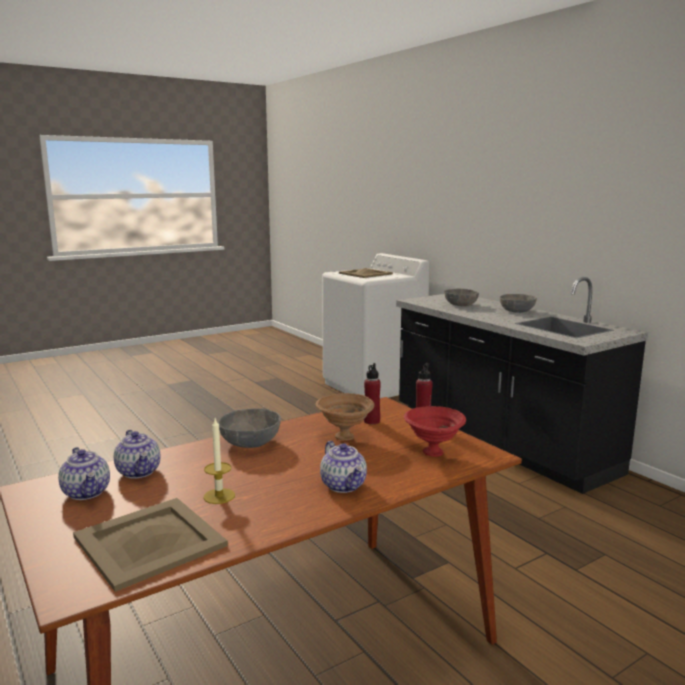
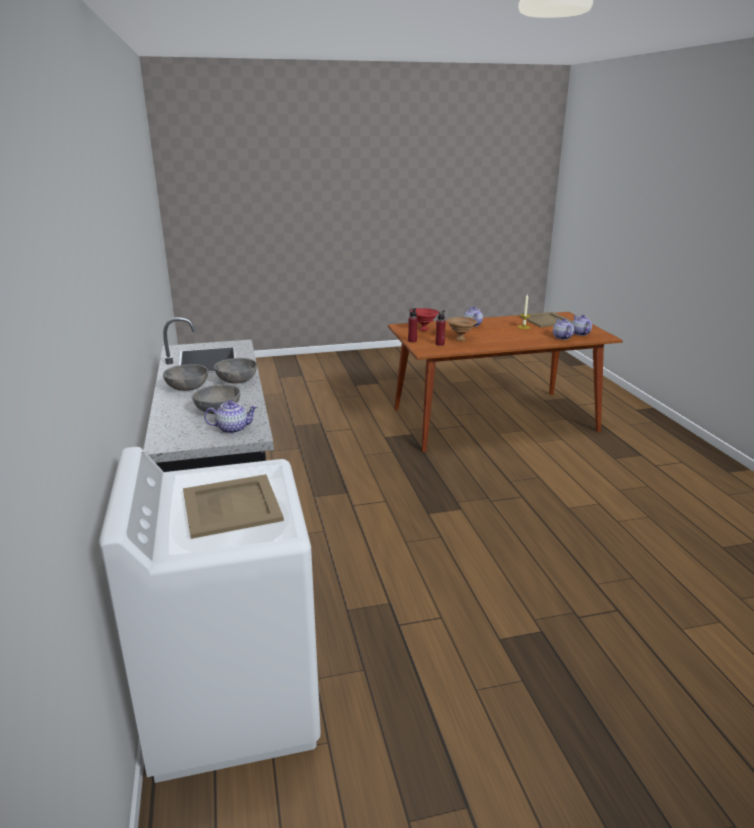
camera: 160 degrees left, 10 degrees up
grey bowl [218,408,281,448] -> grey bowl moved to [214,358,257,384]
none -> teapot [204,400,258,434]

